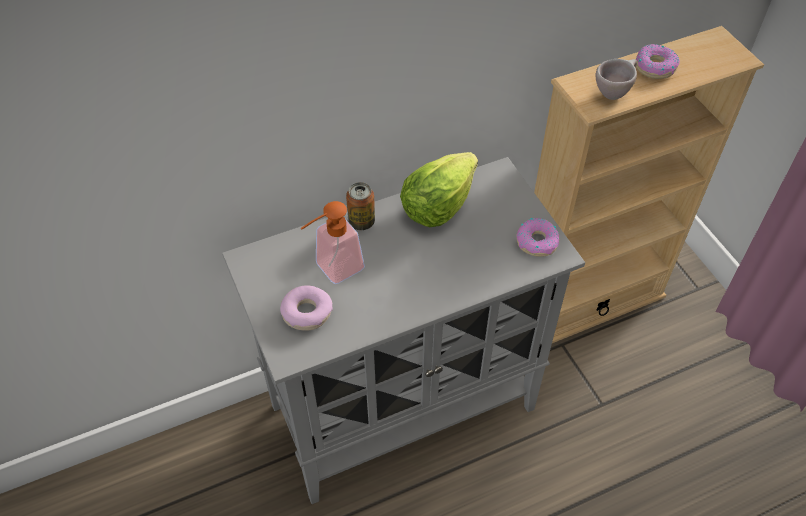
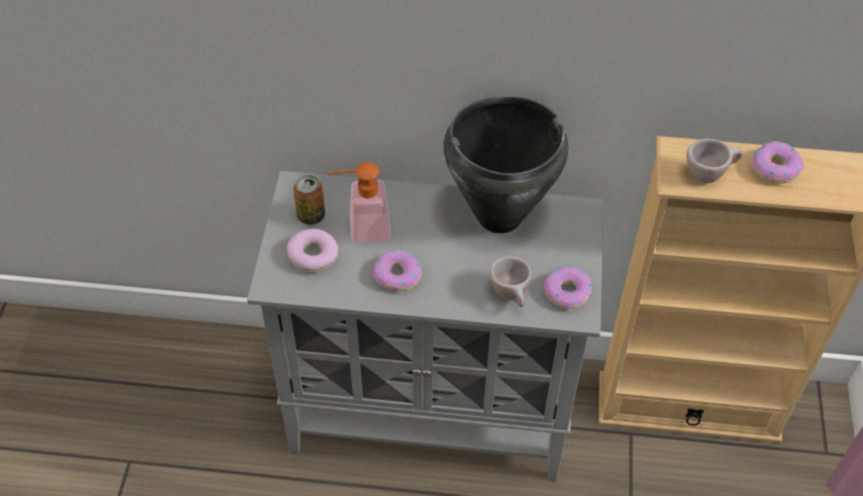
camera: 30 degrees right, 0 degrees up
can [346,182,375,230] -> can moved to [293,175,325,225]
lettuce [400,152,478,227] -> black cooking pot [444,96,568,233]
none -> donut [373,249,422,291]
none -> beige cup [490,256,532,307]

